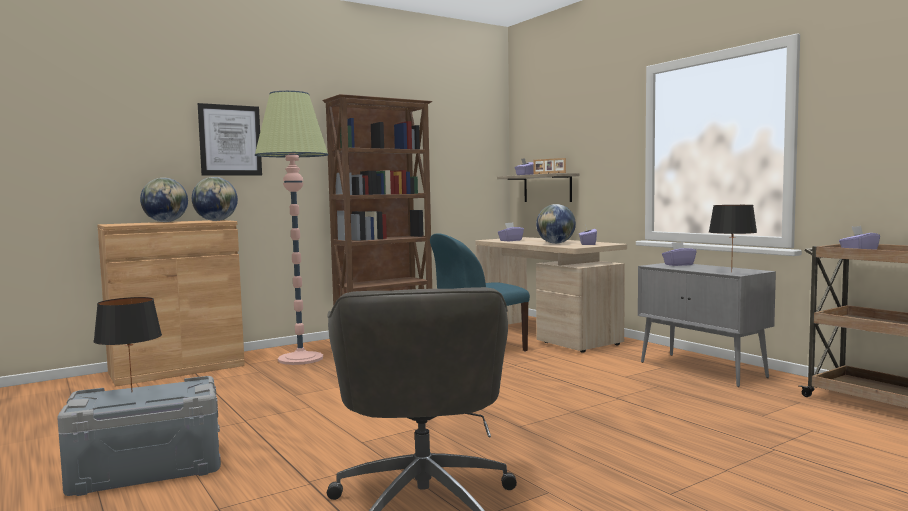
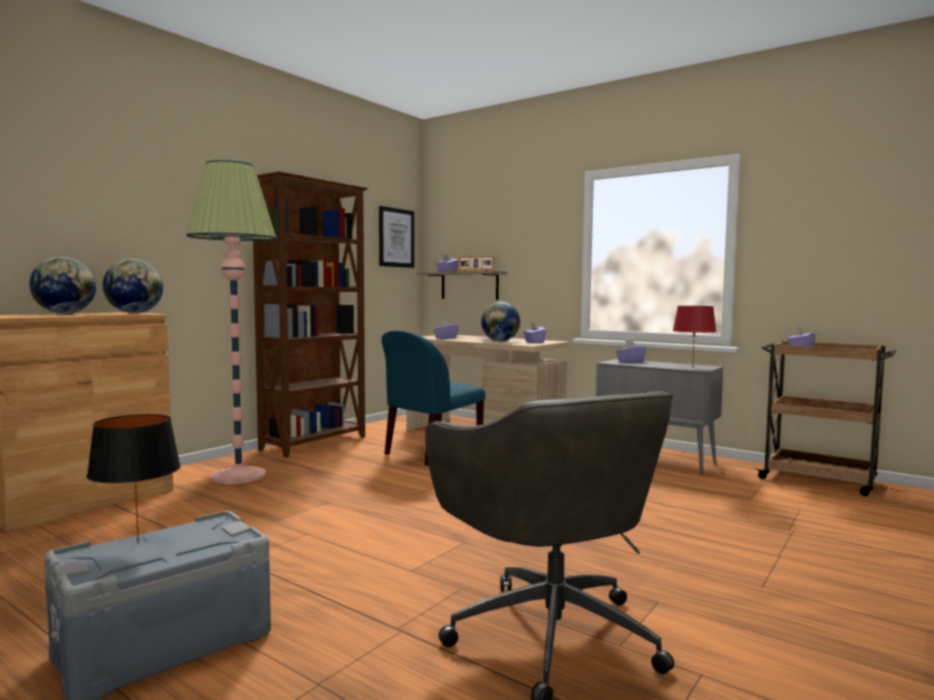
camera: 20 degrees left, 0 degrees up
picture [198,103,262,175] -> picture moved to [379,206,414,268]
black table lamp [709,205,757,273] -> red table lamp [673,306,716,369]

